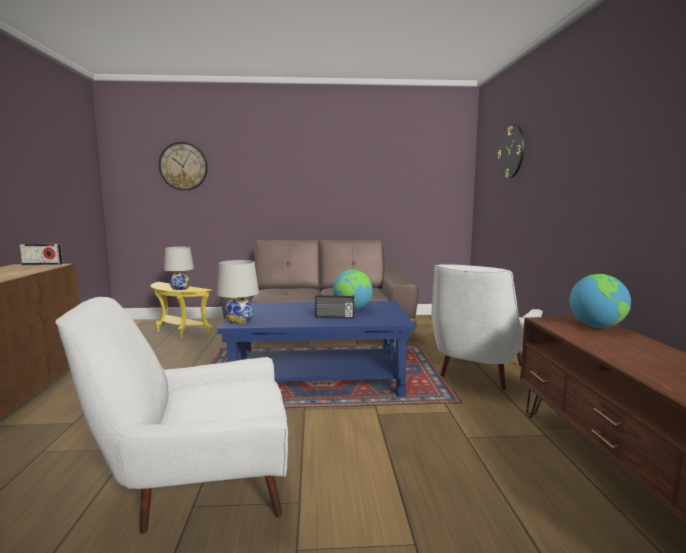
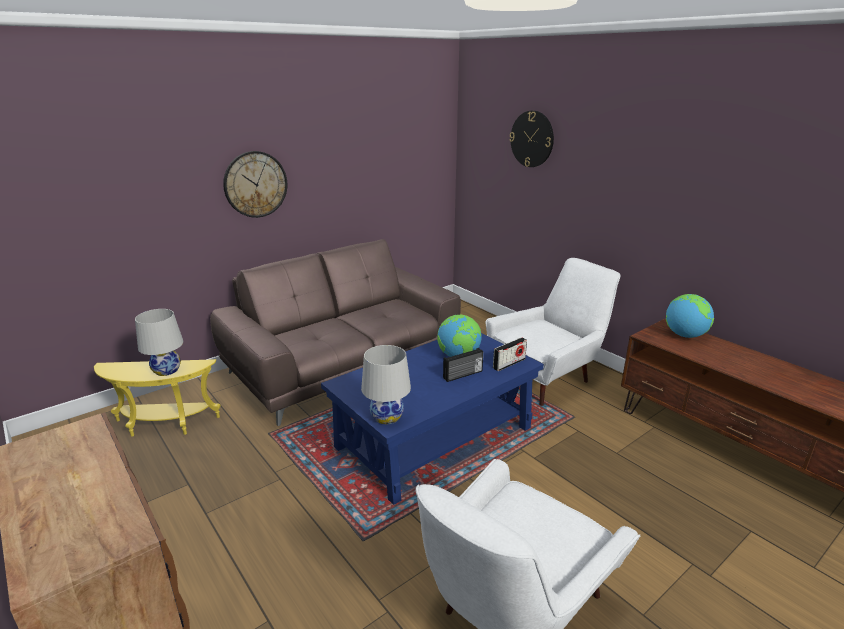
camera: 35 degrees left, 15 degrees up
radio [19,244,63,265] -> radio moved to [493,337,527,371]
wall clock [159,142,208,191] -> wall clock moved to [223,151,287,218]
white armchair [432,264,543,390] -> white armchair turned 120 degrees counterclockwise [485,258,621,406]

